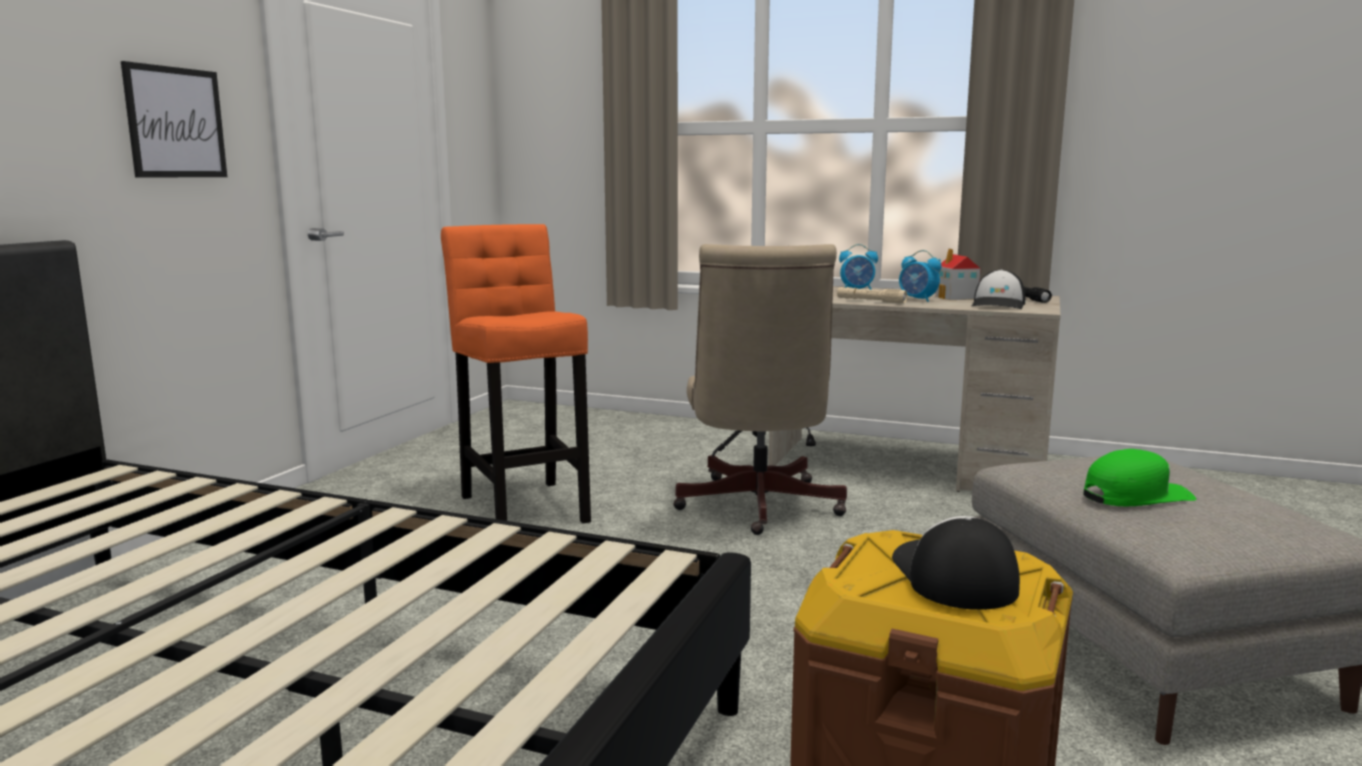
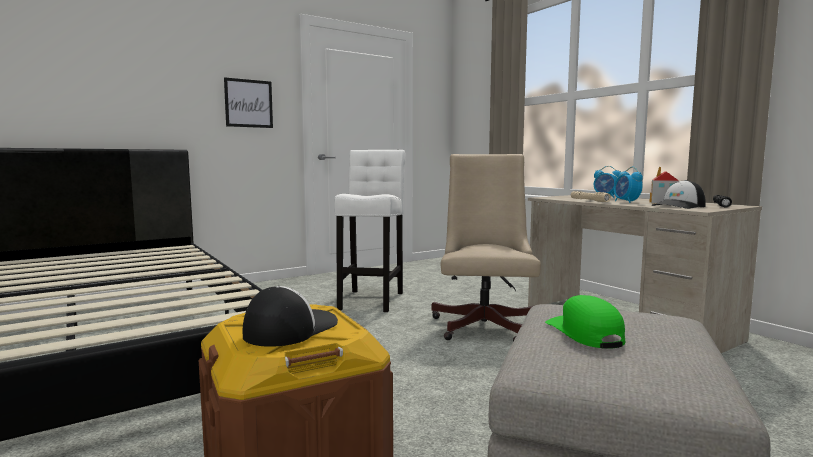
camera: 35 degrees right, 5 degrees down
orange stool [441,224,591,524] -> white stool [334,150,406,312]
beige office chair [673,244,847,535] -> beige office chair turned 150 degrees clockwise [431,154,541,342]
green cap [1083,449,1197,506] -> green cap turned 120 degrees counterclockwise [545,295,625,349]

